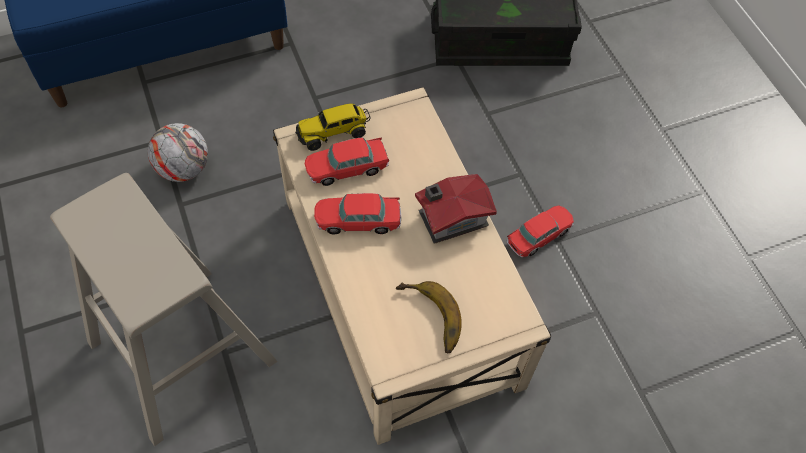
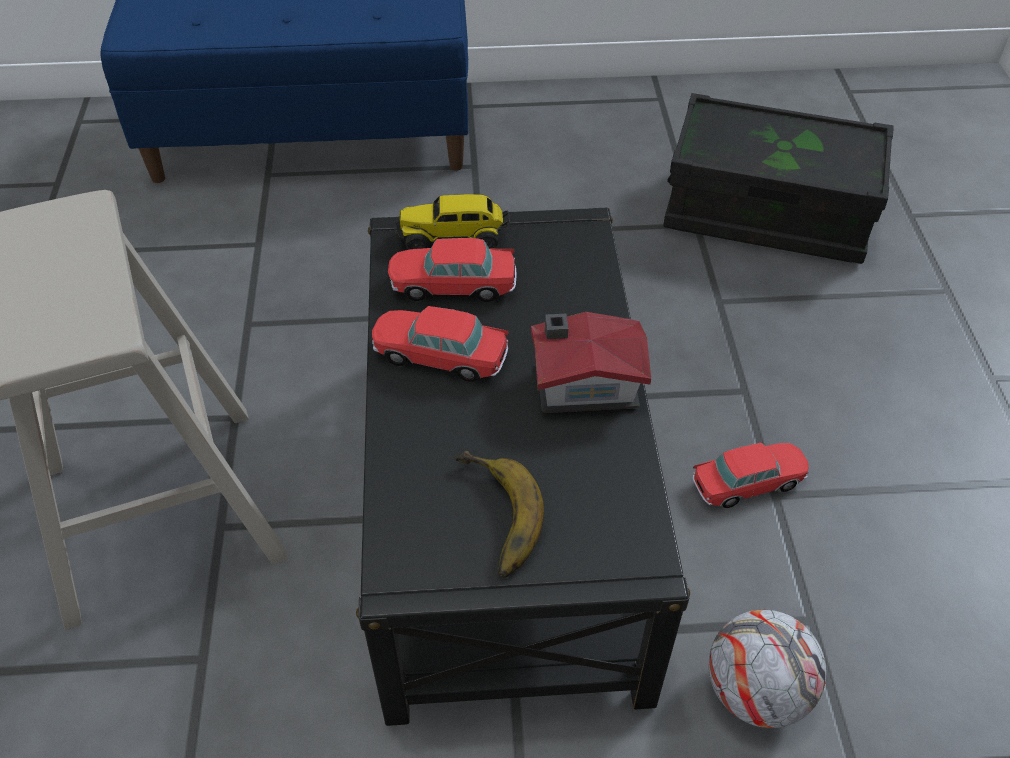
camera: 20 degrees right, 10 degrees down
football [148,123,208,182] -> football moved to [709,610,826,728]
beige coffee table [273,87,551,445] -> black coffee table [356,208,690,726]

